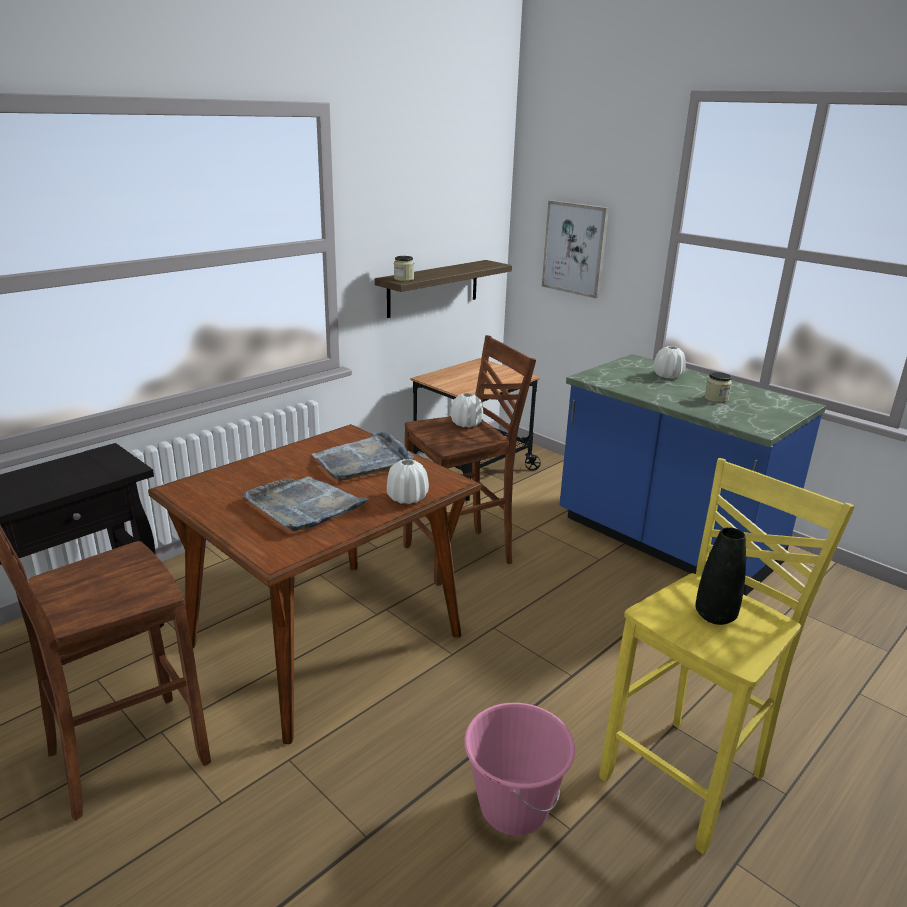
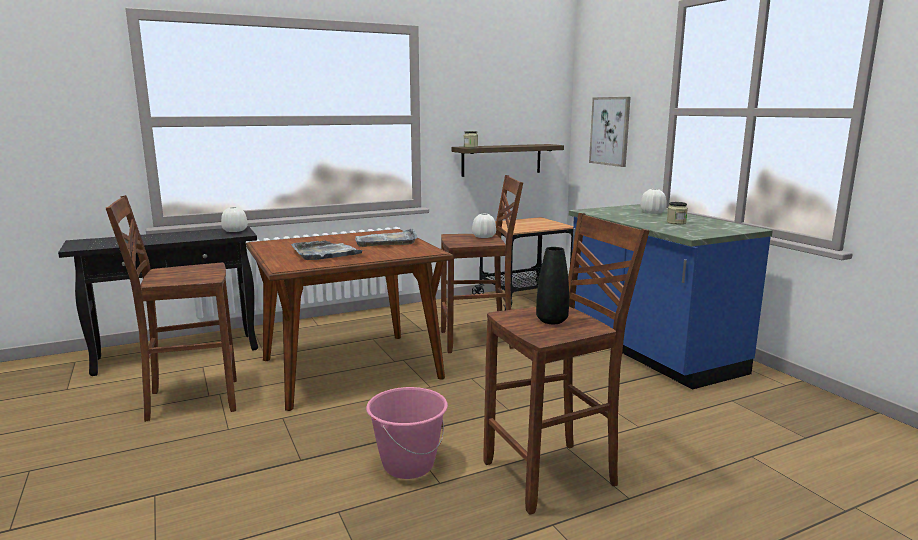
camera: 20 degrees right, 10 degrees down
white vase [387,459,429,504] -> white vase moved to [221,207,248,232]
yellow stool [599,458,855,854] -> brown stool [483,213,649,515]

